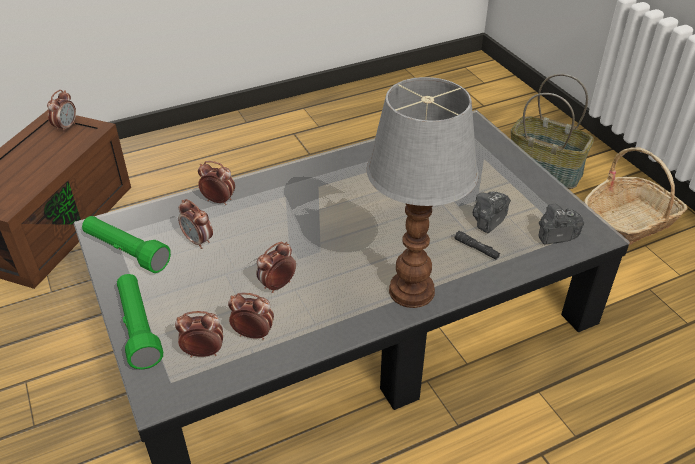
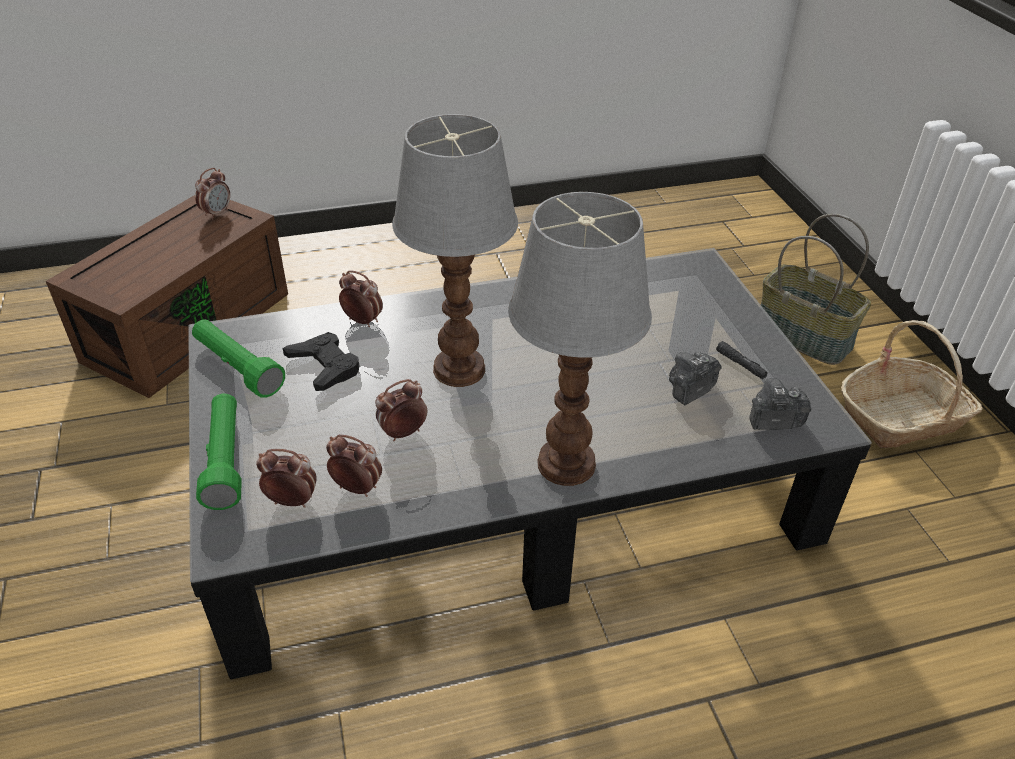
camera: 10 degrees right, 0 degrees up
alarm clock [178,199,213,249] -> black game controller [283,332,359,391]
black flashlight [455,231,500,260] -> black flashlight moved to [716,341,768,379]
none -> table lamp [392,114,518,387]

